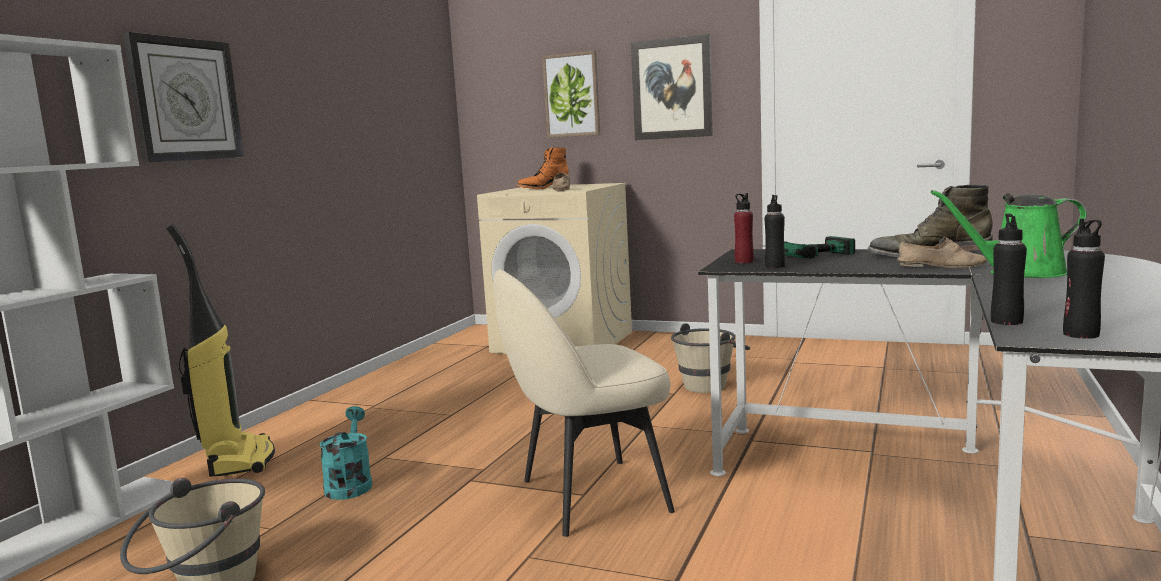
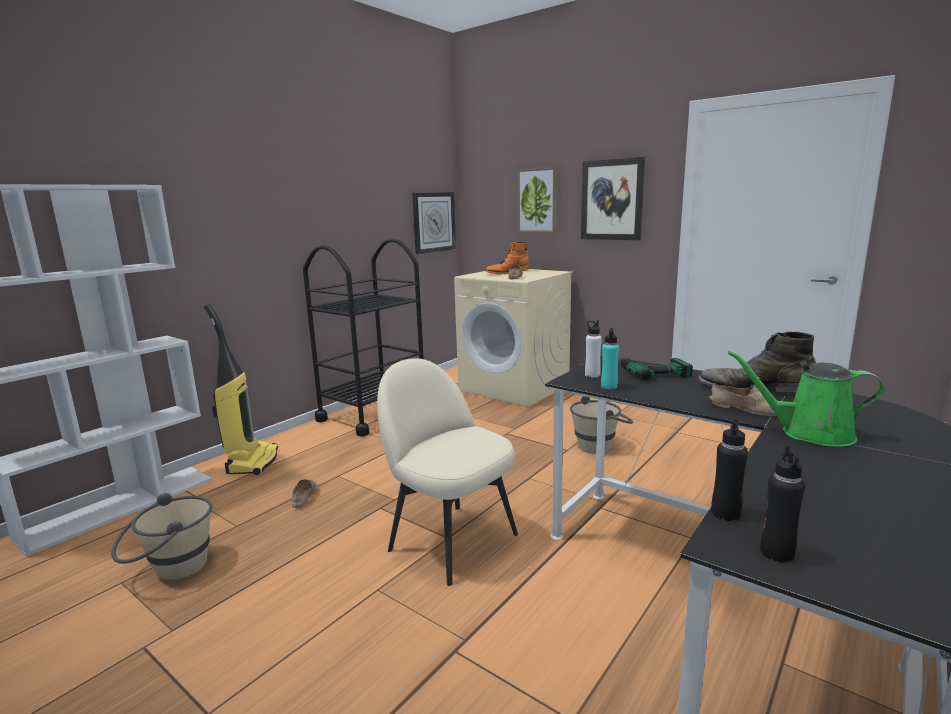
camera: 15 degrees right, 5 degrees up
wall clock [123,32,244,163] -> wall clock moved to [412,192,456,254]
turquoise watering can [319,406,372,500] -> beige shoe [291,479,318,508]
beige chair [494,269,675,537] -> beige chair turned 45 degrees clockwise [377,358,518,586]
red bottle [734,193,754,263] -> white bottle [585,320,602,378]
black bottle [765,195,785,268] -> turquoise bottle [601,328,619,389]
none -> black cart [303,238,424,437]

